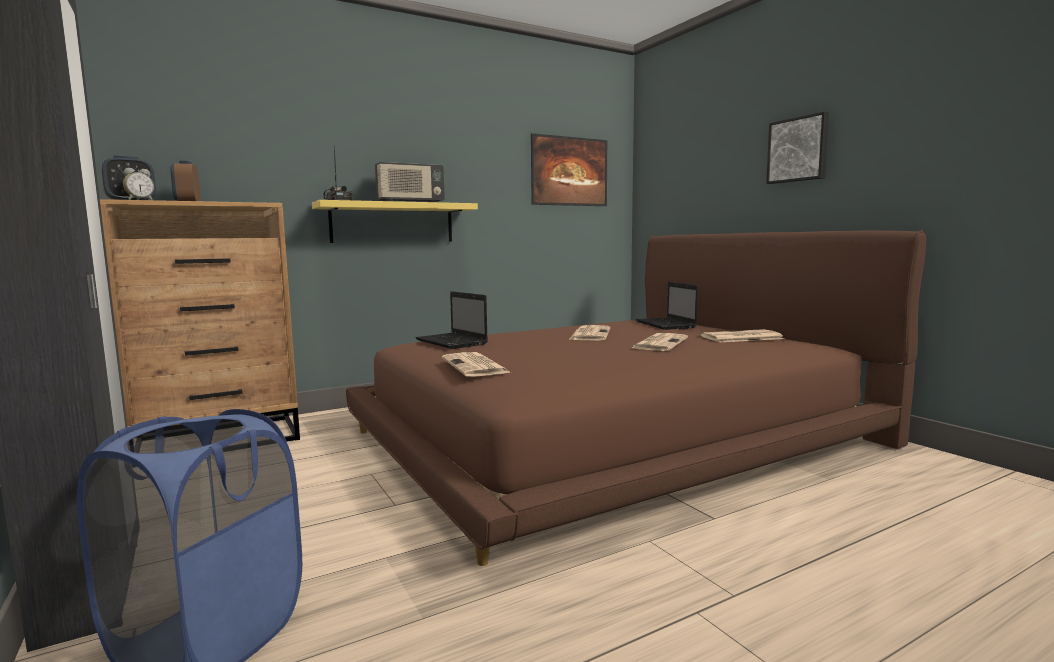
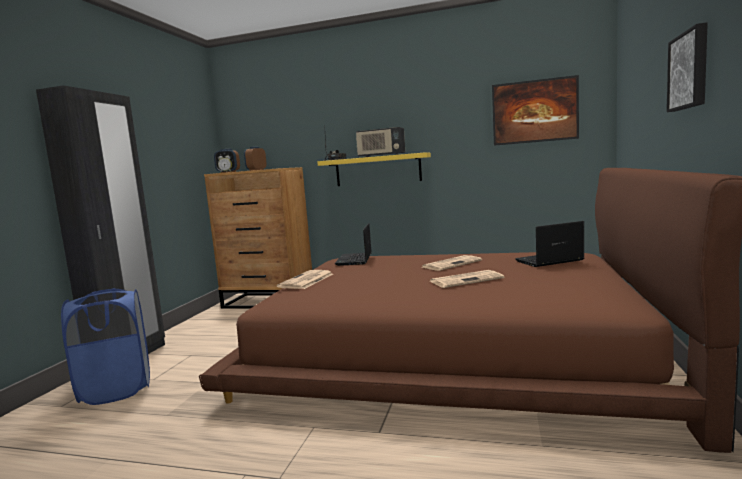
camera: 45 degrees right, 0 degrees up
laptop [636,282,698,330] -> laptop turned 45 degrees clockwise [515,221,584,267]
newspaper [700,329,784,342] -> none

